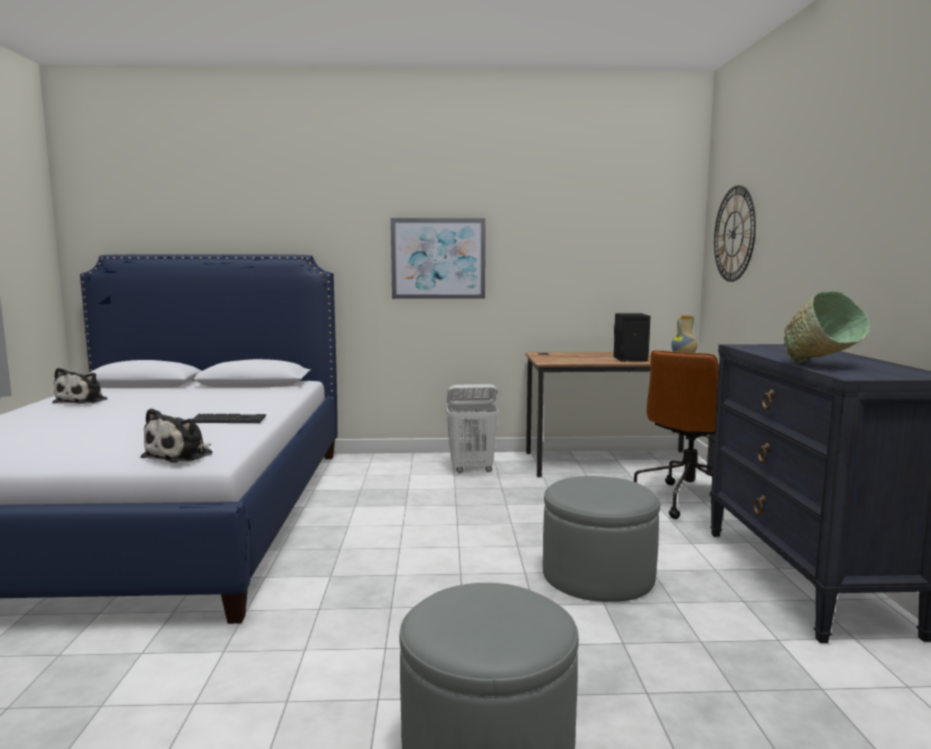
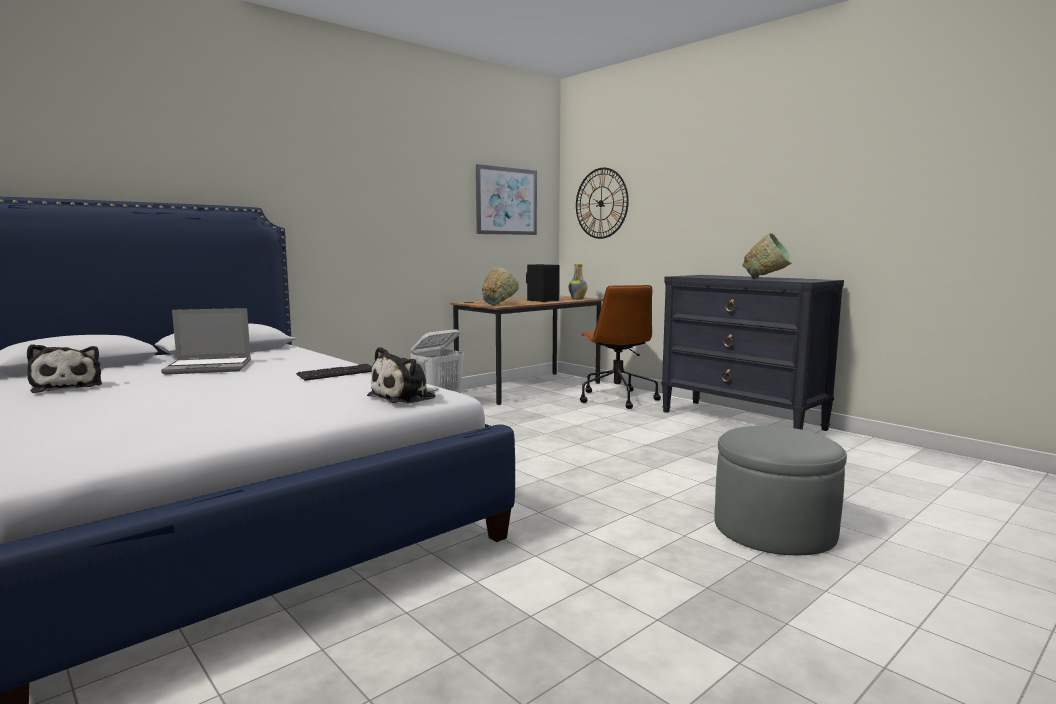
camera: 40 degrees left, 0 degrees up
plush toy [140,408,213,463] -> plush toy turned 60 degrees clockwise [367,347,439,404]
picture [391,218,486,299] -> picture moved to [476,164,537,235]
grey ottoman [543,476,660,602] -> none
none -> laptop [161,308,251,375]
none -> green bowl [482,267,519,306]

